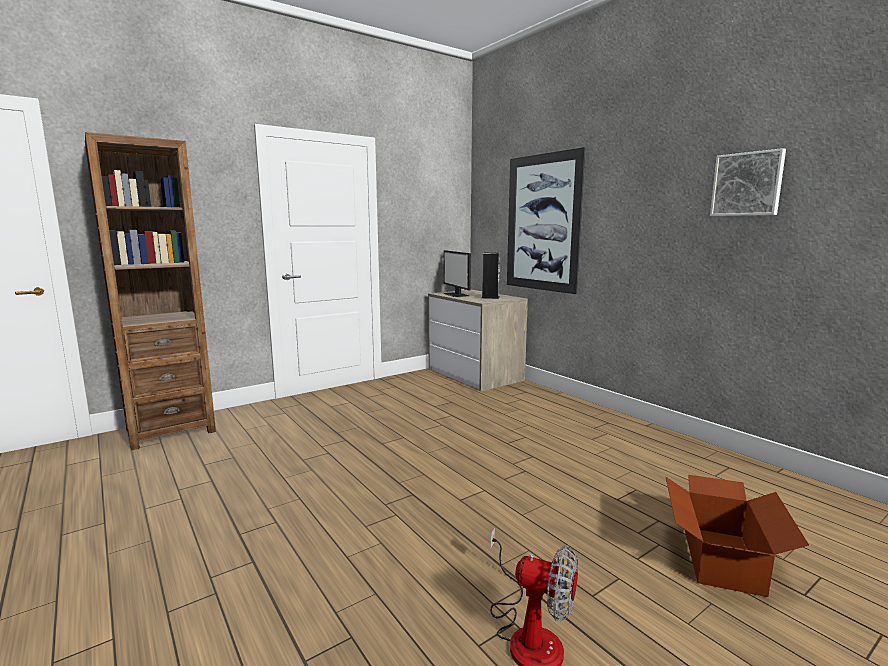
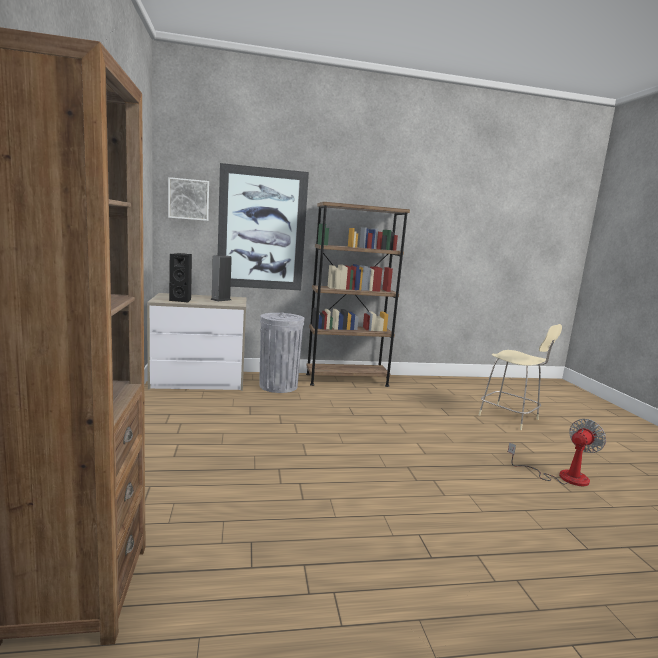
camera: 65 degrees left, 0 degrees up
monitor [444,250,471,297] -> black speaker [169,253,192,302]
cardboard box [665,475,809,597] -> beige stool [479,324,562,430]
picture [710,148,786,216] -> picture moved to [168,177,209,221]
none -> grey trash can [259,313,304,393]
none -> brown bookcase [306,202,410,387]

